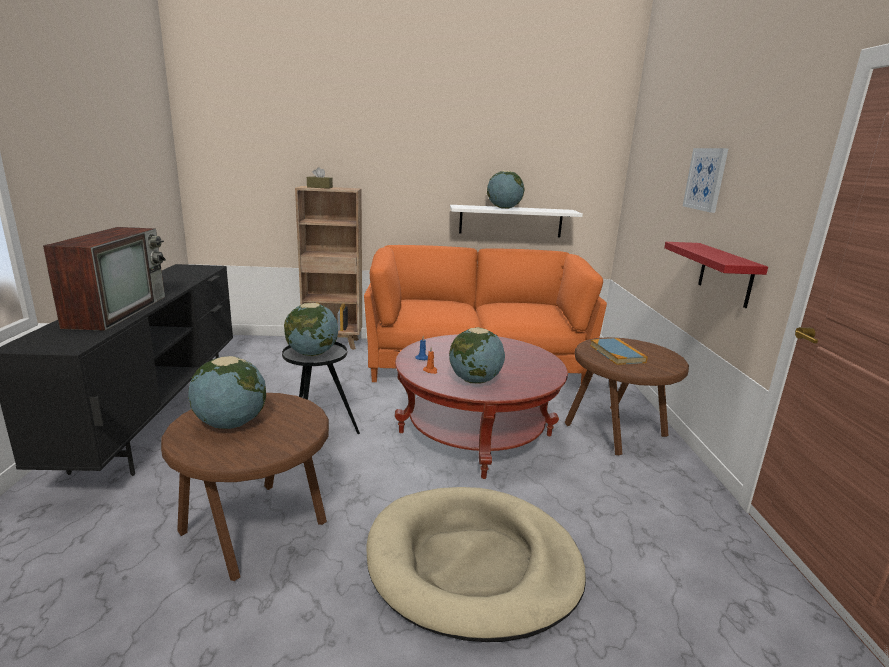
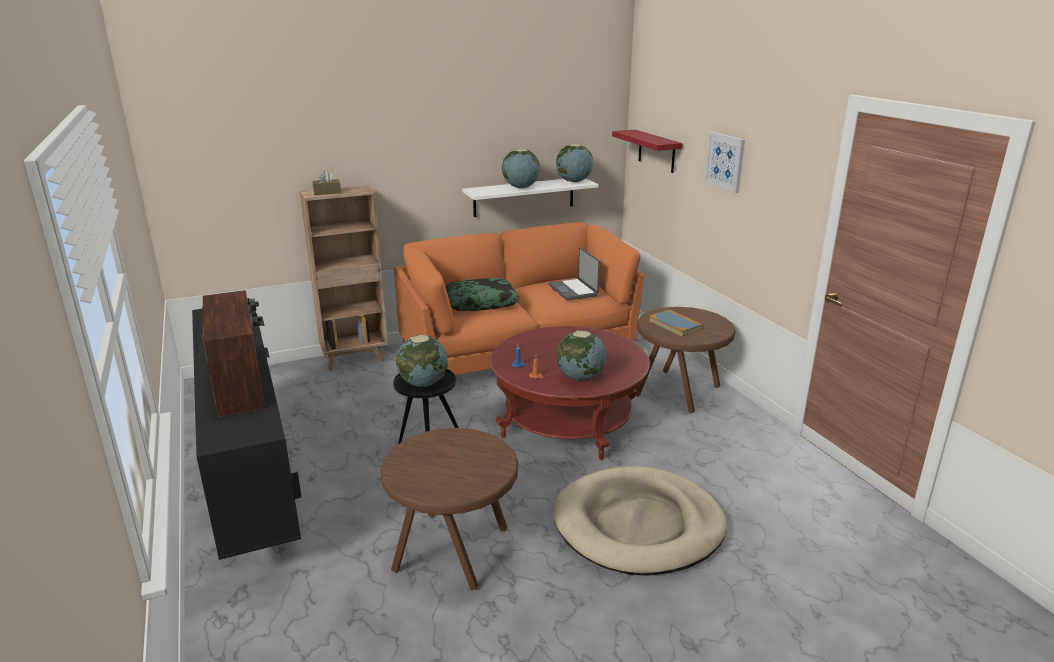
camera: 20 degrees left, 5 degrees up
globe [188,356,266,429] -> globe moved to [556,144,593,182]
red shelf [664,242,768,308] -> red shelf moved to [612,130,683,173]
none -> pillow [446,278,520,311]
none -> laptop [548,247,601,301]

